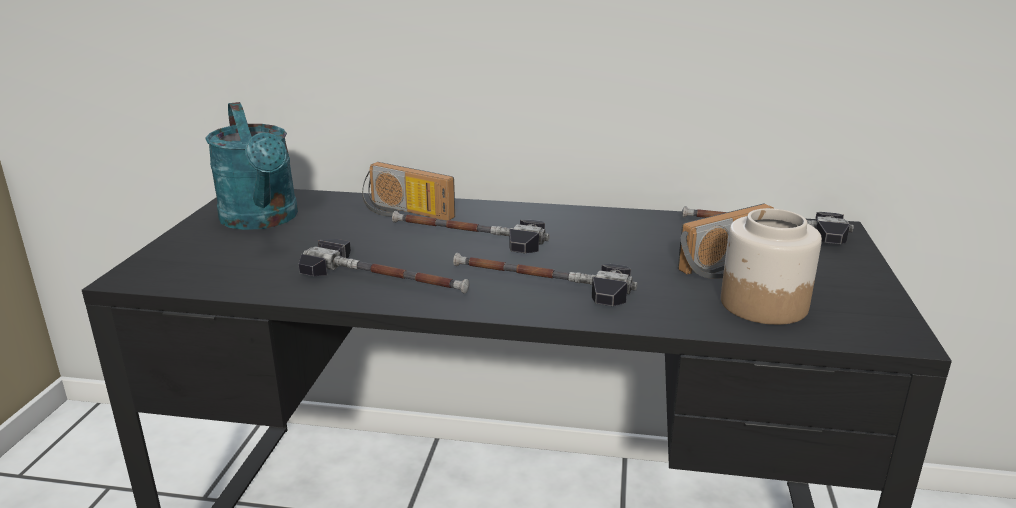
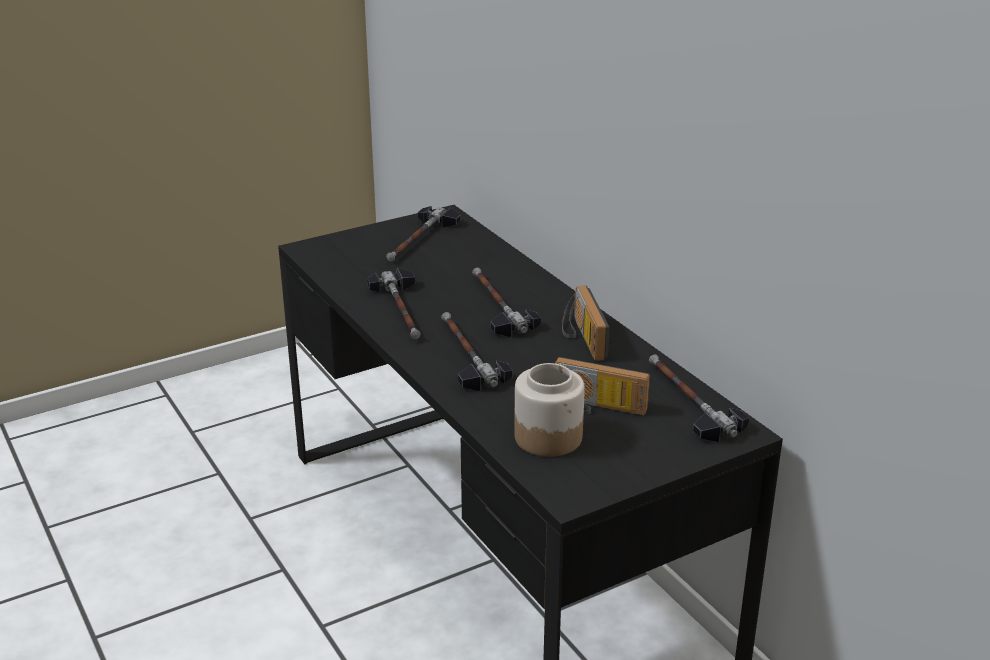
camera: 50 degrees right, 5 degrees up
turquoise watering can [205,102,298,230] -> hammer [386,206,461,261]
radio [362,162,455,220] -> radio moved to [562,286,609,361]

